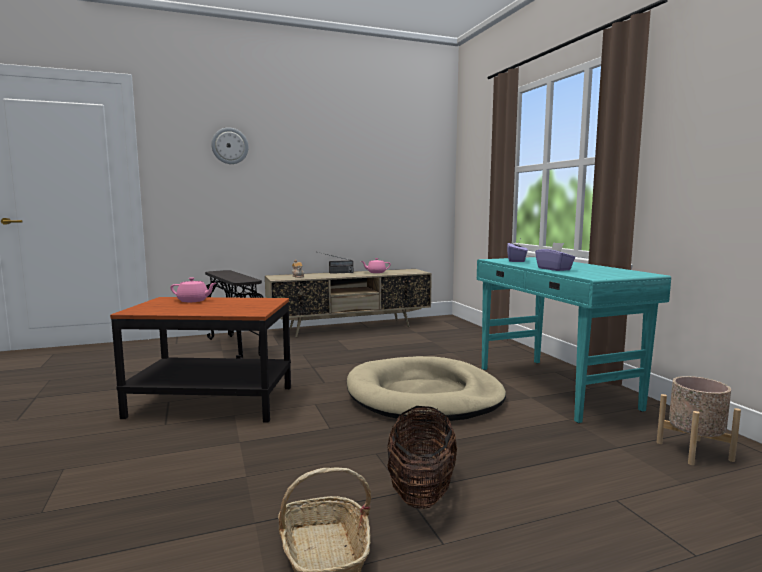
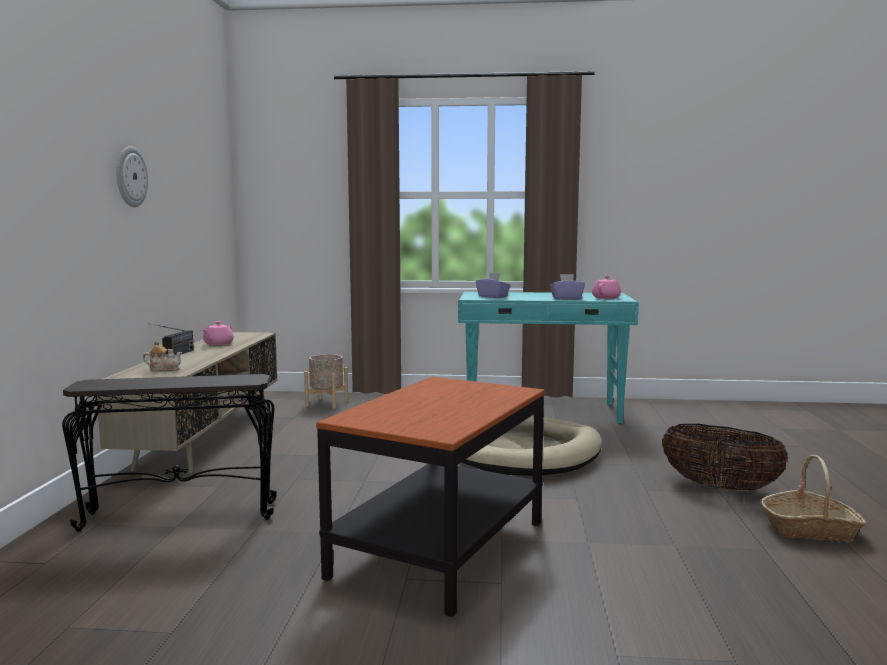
camera: 65 degrees left, 0 degrees up
pink teapot [170,277,216,302] -> pink teapot moved to [592,276,621,299]
wall clock [211,127,249,164] -> wall clock moved to [116,146,148,207]
beige planter [657,376,741,465] -> beige planter moved to [304,354,348,409]

